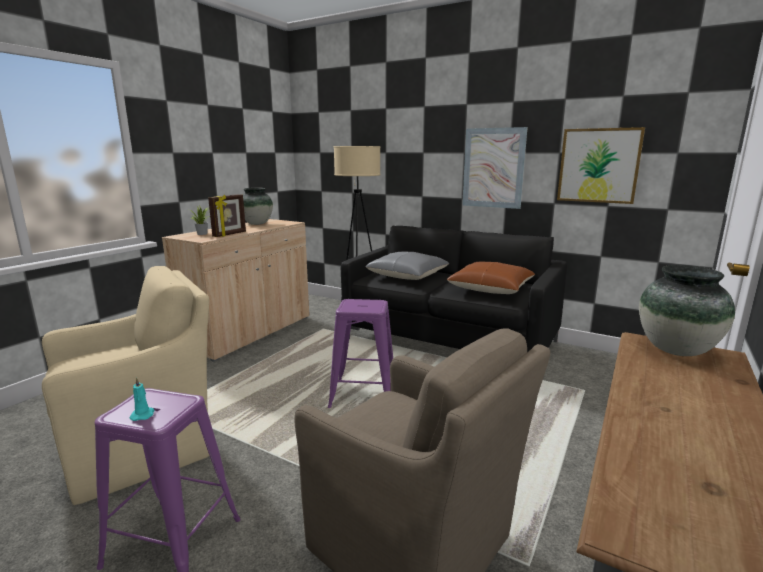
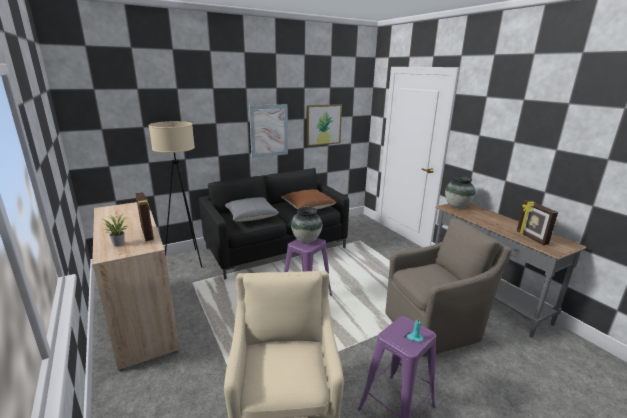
camera: 60 degrees left, 5 degrees up
vase [243,188,273,225] -> vase moved to [291,207,322,243]
none -> picture frame [517,200,558,245]

